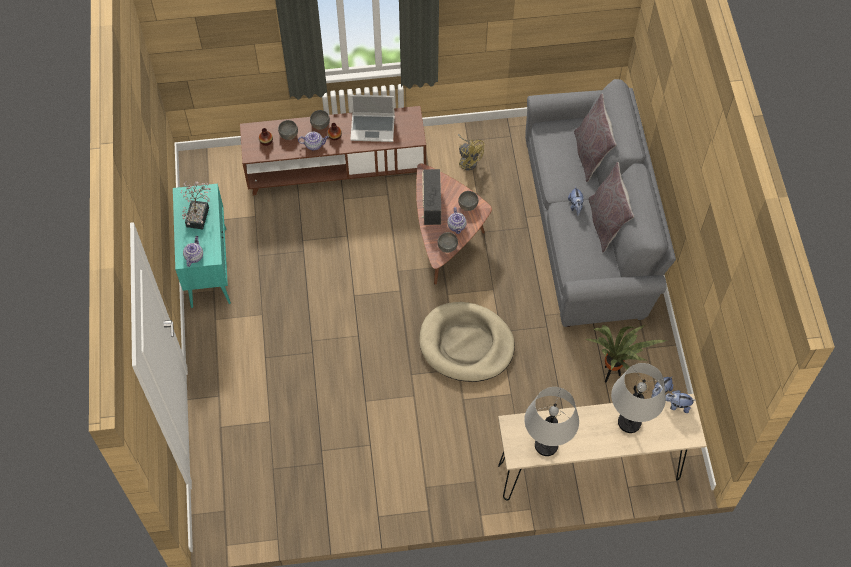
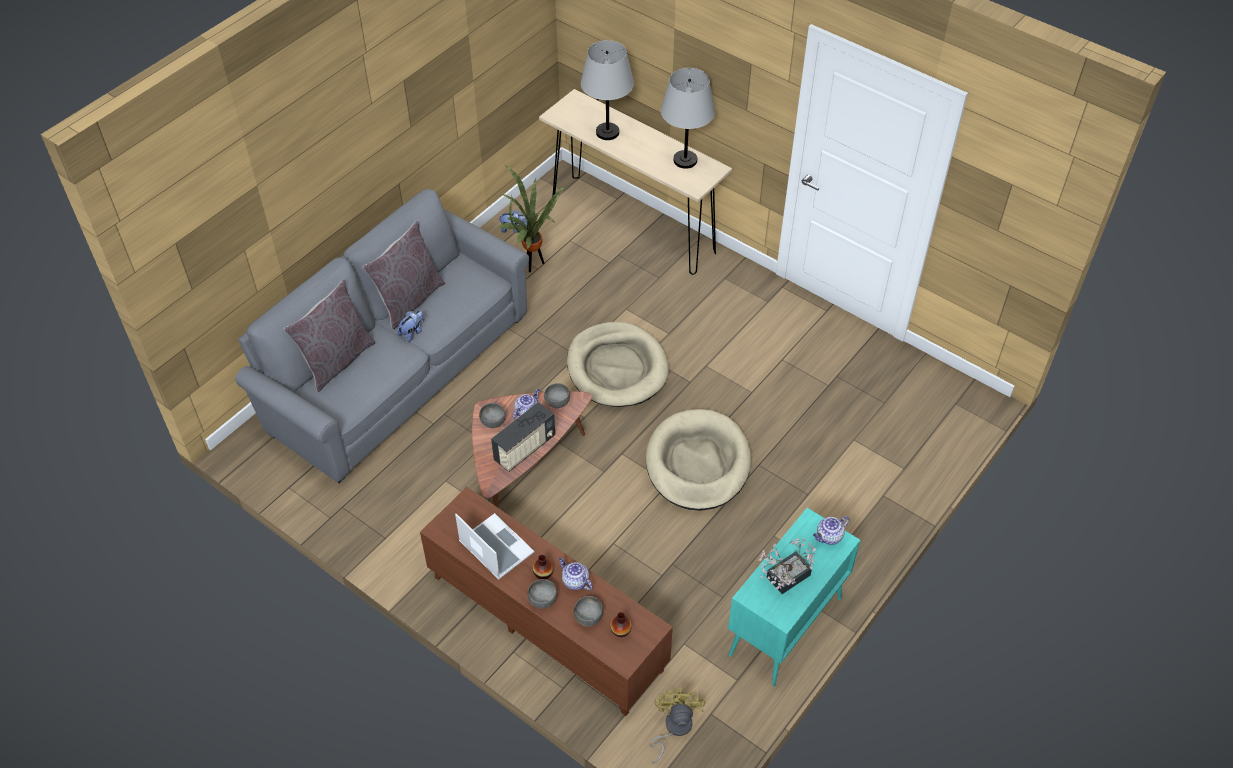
camera: 135 degrees left, 10 degrees down
yellow fan [458,134,485,170] -> yellow fan moved to [650,688,705,764]
plush toy [666,390,694,413] -> none
none -> beige dog bed [646,409,751,511]

